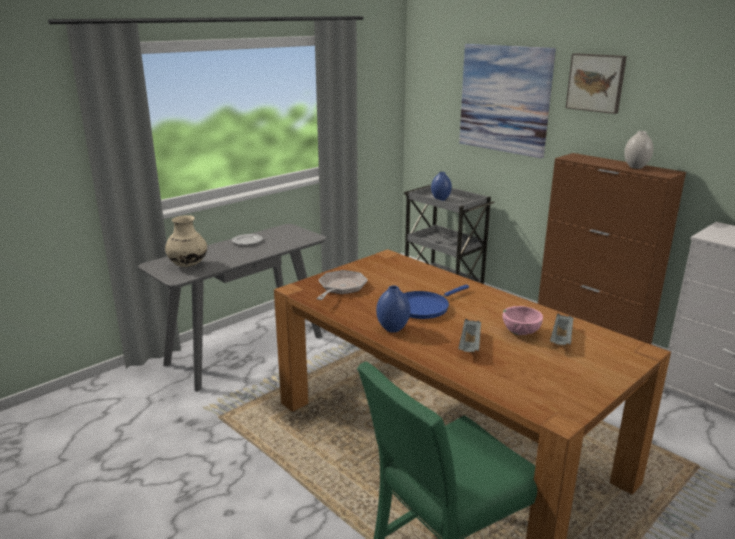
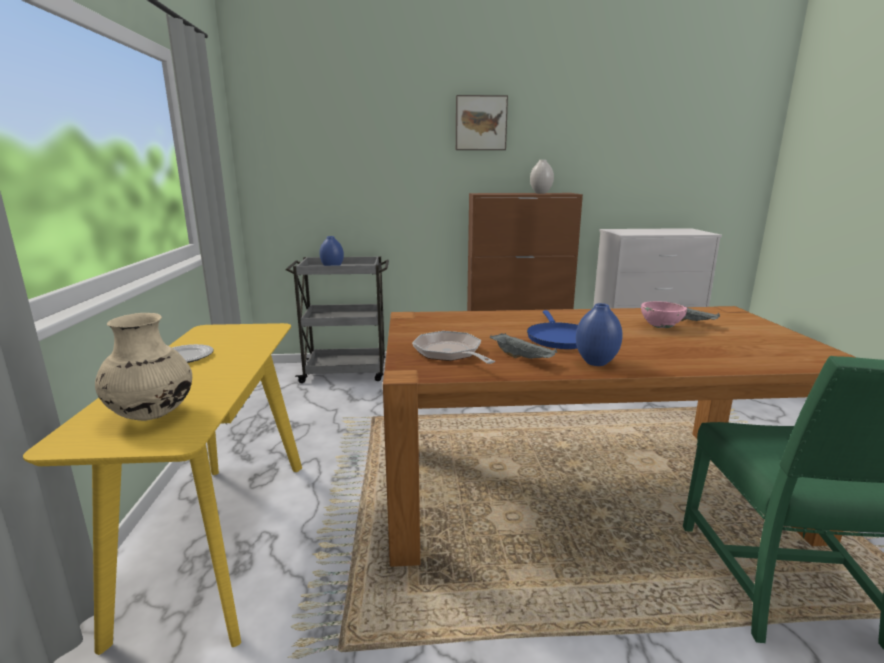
camera: 50 degrees left, 5 degrees down
grey console table [138,224,326,392] -> yellow console table [23,323,302,655]
grey tray [458,319,481,352] -> grey tray moved to [490,333,557,359]
picture [459,44,556,158] -> none

